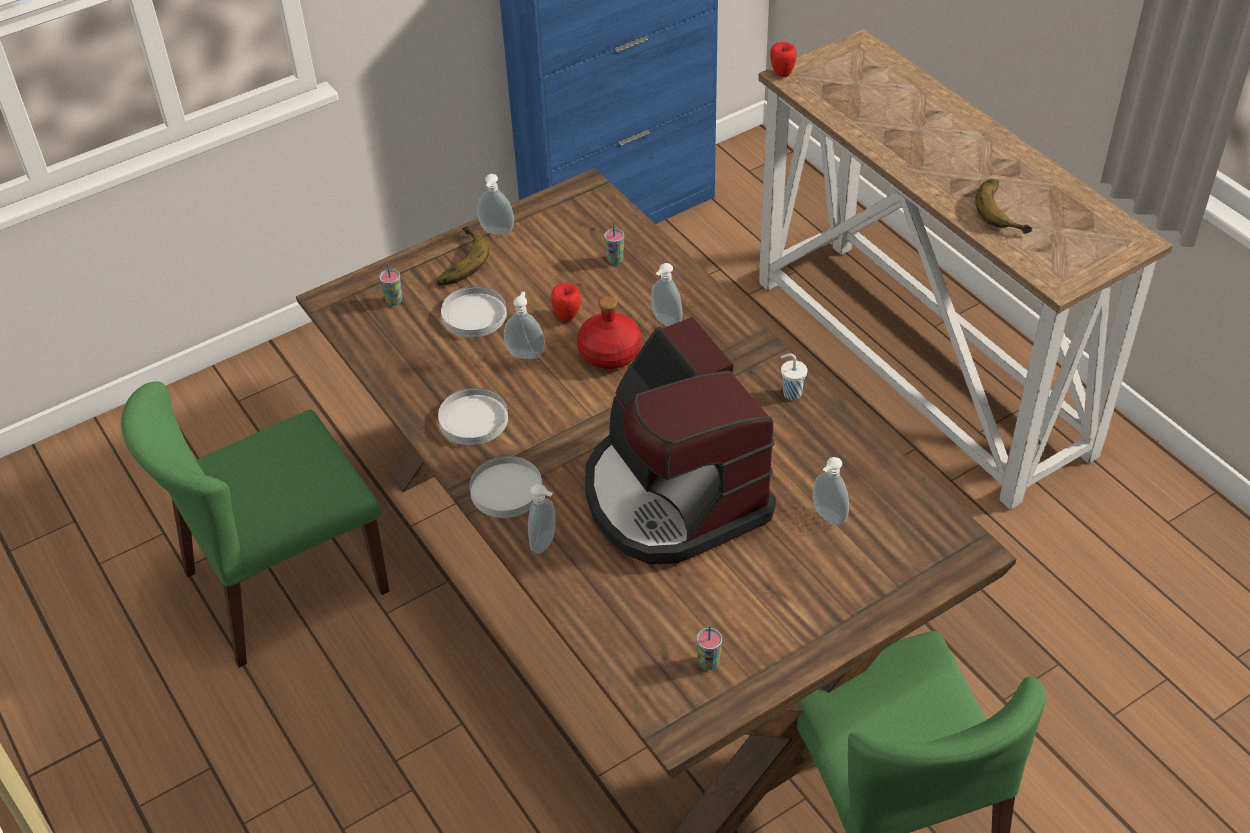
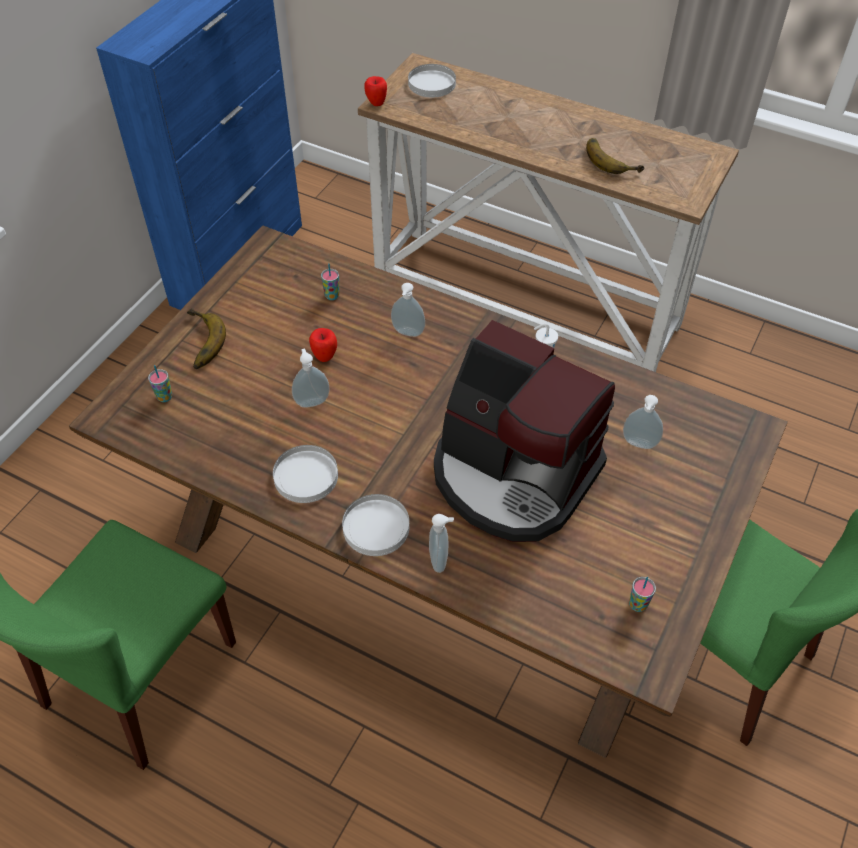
camera: 30 degrees left, 5 degrees up
white plate [441,286,507,338] -> white plate moved to [408,64,456,97]
soap dispenser [477,174,514,235] -> none
red bottle [577,296,642,369] -> none

